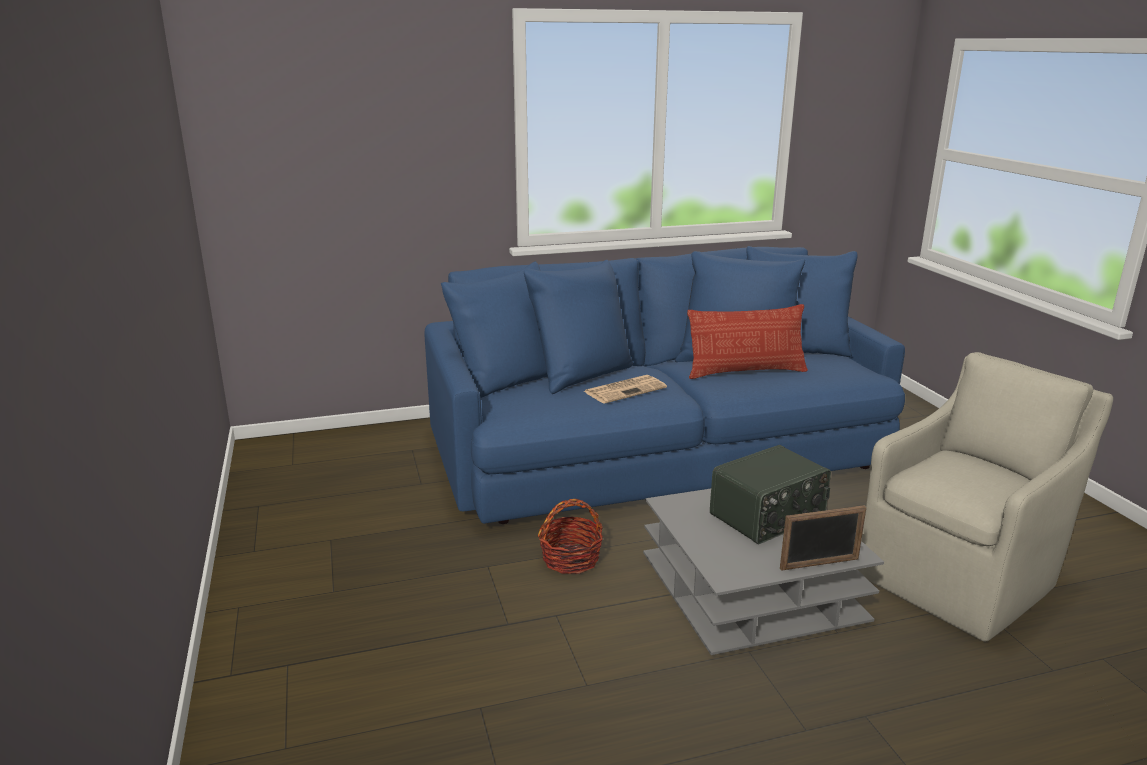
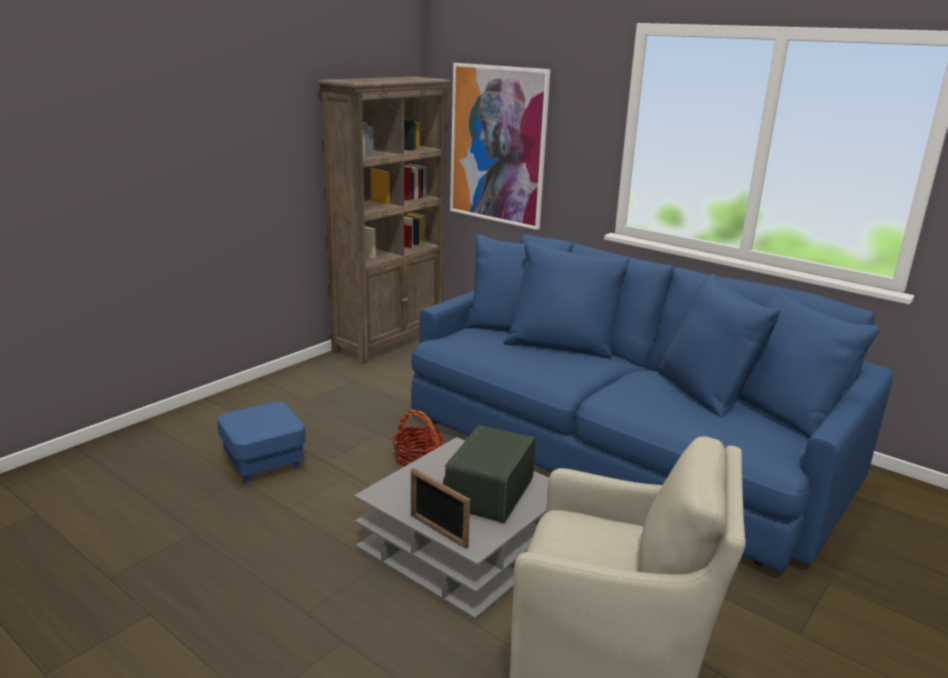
camera: 55 degrees right, 0 degrees up
newspaper [583,375,667,404] -> none
pillow [687,304,808,379] -> none
radio [710,445,831,544] -> radio turned 90 degrees clockwise [443,425,536,523]
none -> blue ottoman [217,402,306,483]
none -> brown bookcase [317,77,452,364]
none -> picture [450,63,551,230]

